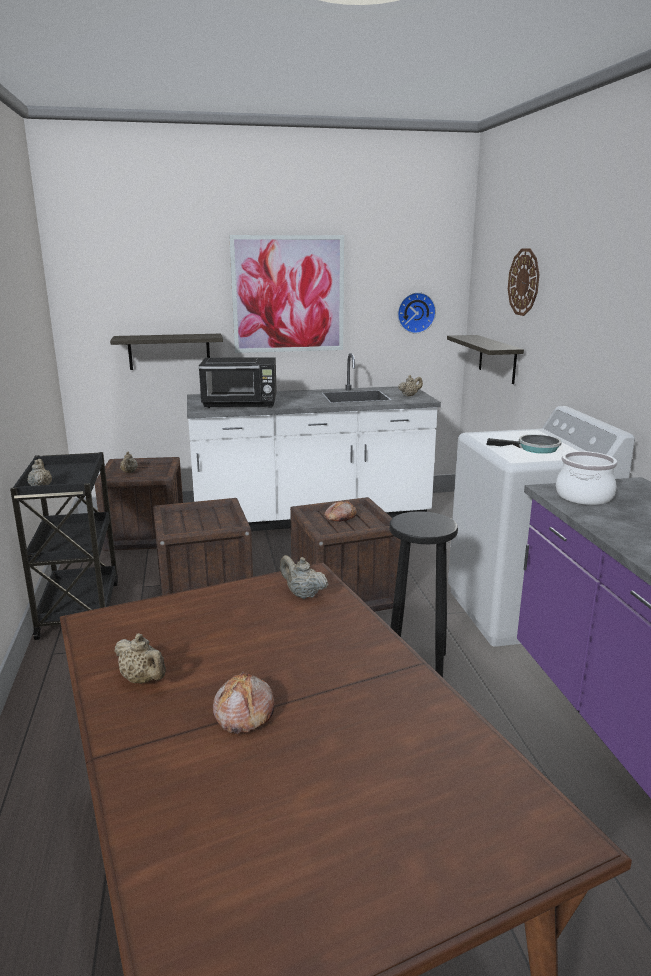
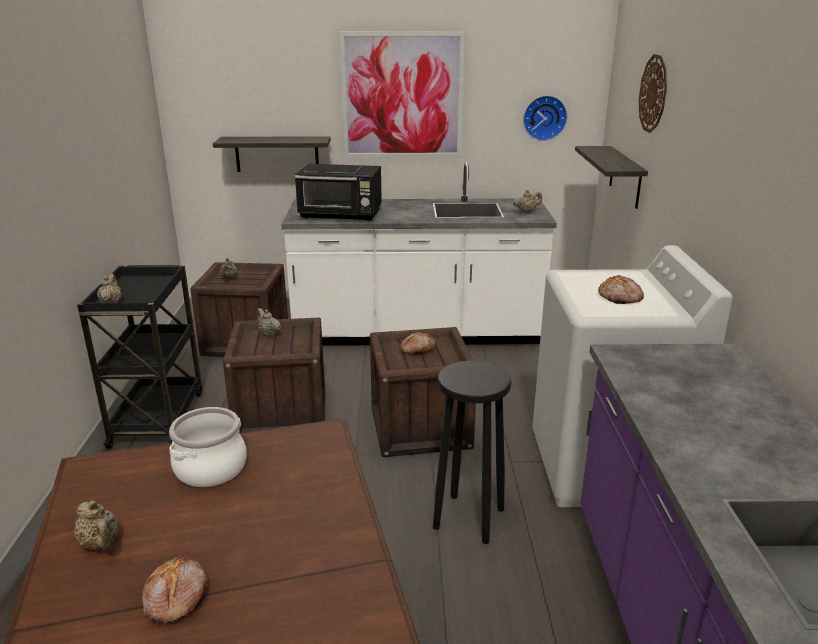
camera: 10 degrees right, 5 degrees up
beige teapot [280,555,328,599] -> beige teapot moved to [257,308,281,336]
frying pan [486,434,562,454] -> bread [598,275,644,304]
cooking pot [556,451,618,505] -> cooking pot moved to [169,407,247,487]

